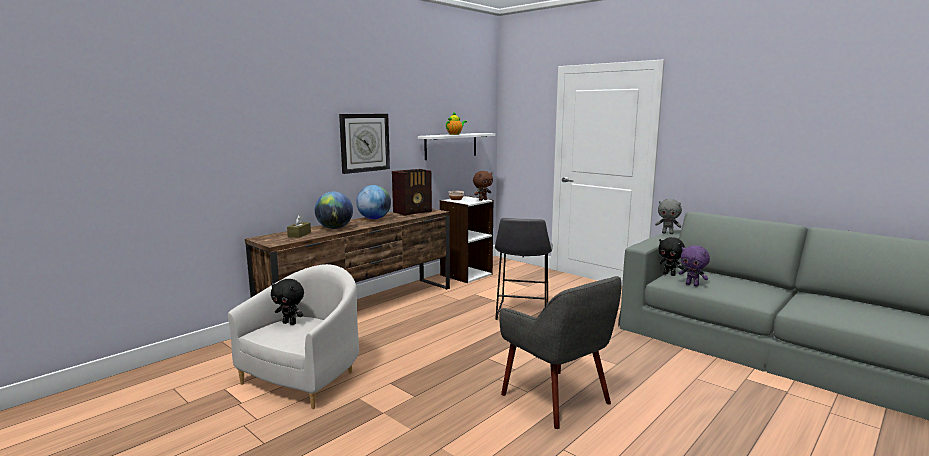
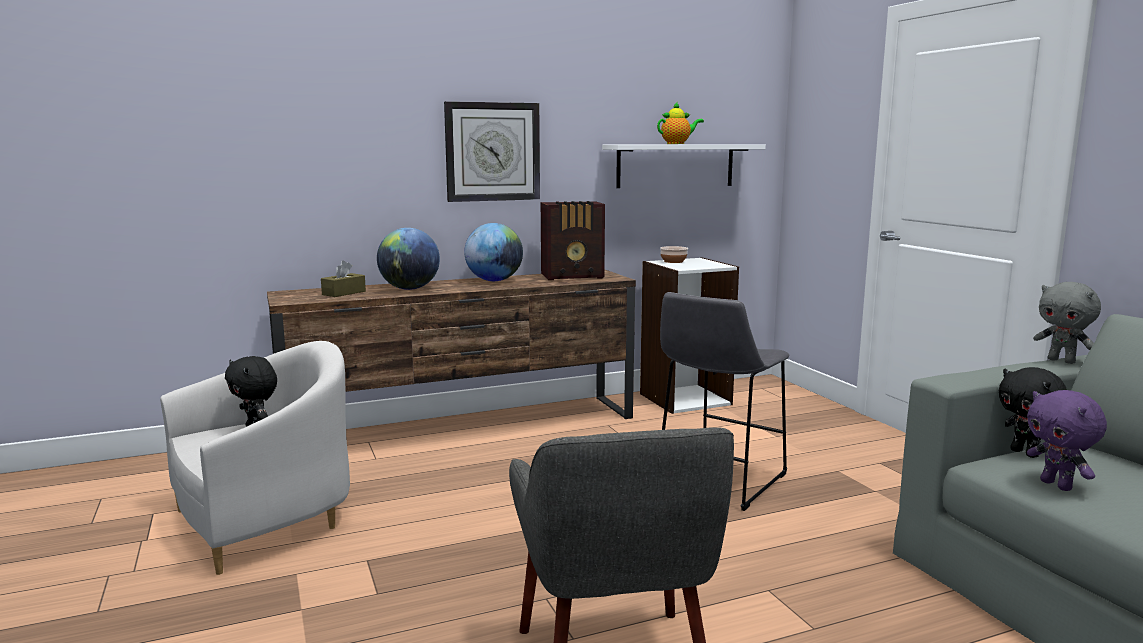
camera: 25 degrees right, 0 degrees up
brown plush toy [473,171,493,201] -> none

